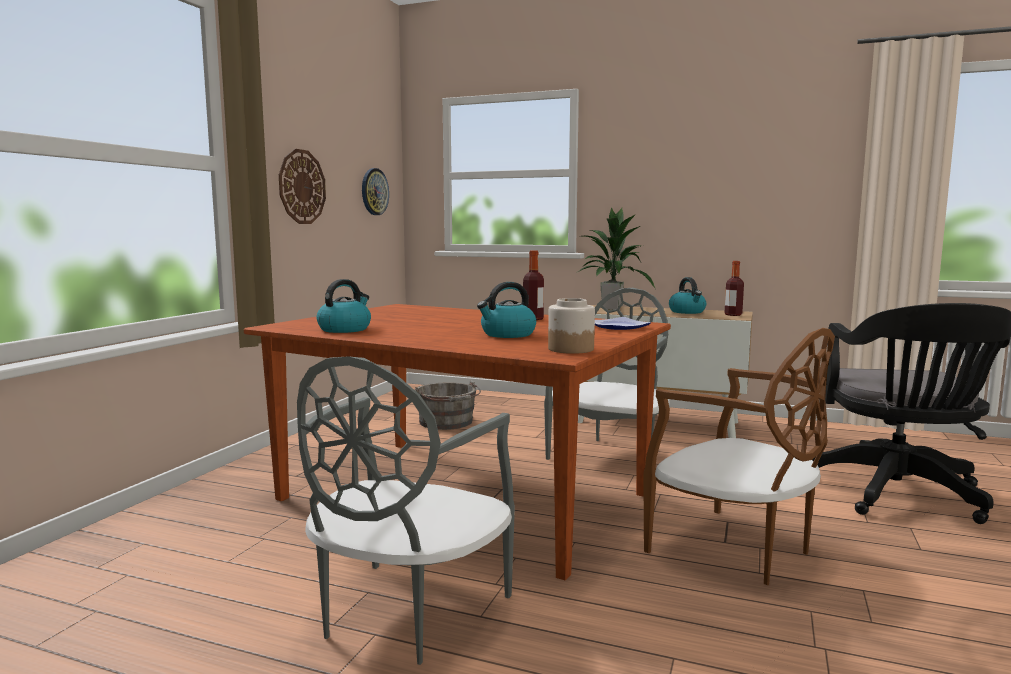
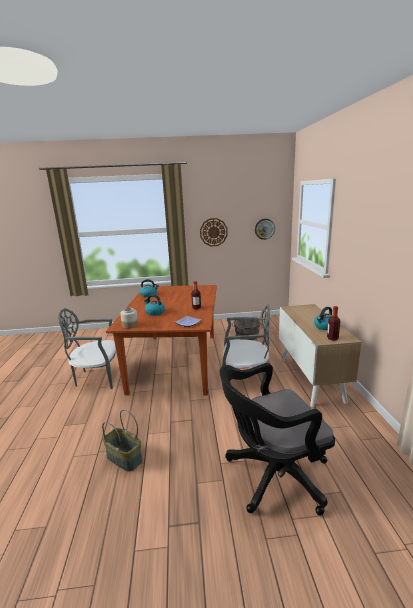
camera: 65 degrees right, 10 degrees up
potted plant [578,207,656,310] -> none
brown chair [643,328,835,585] -> none
none -> basket [102,409,143,472]

